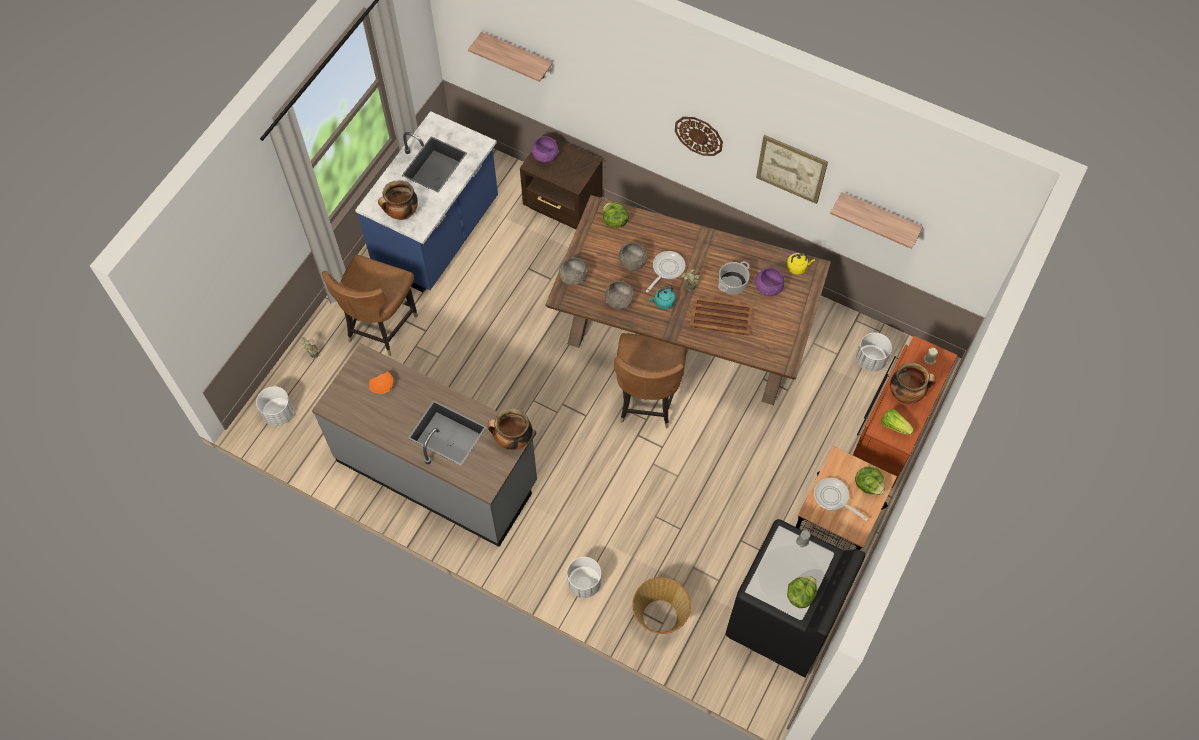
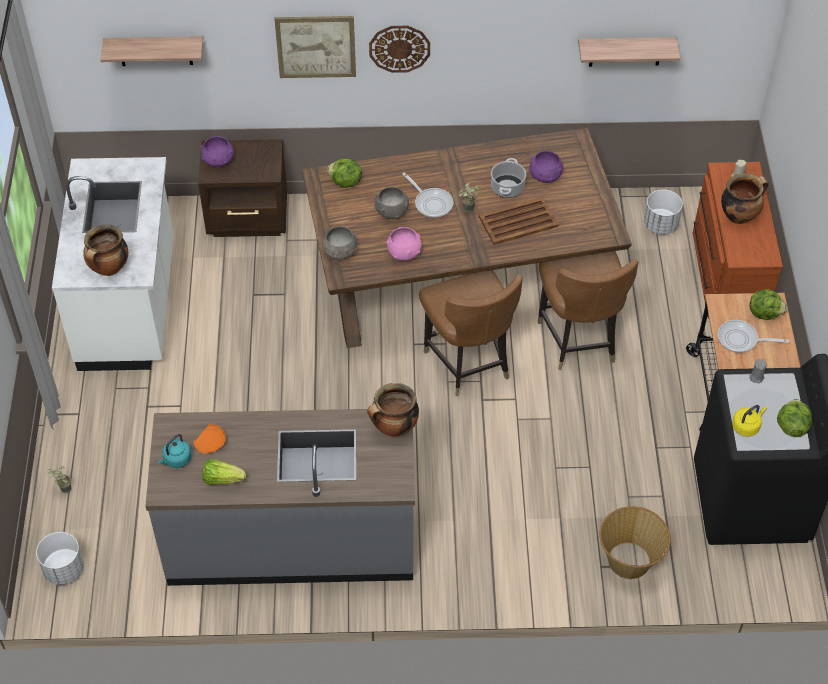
camera: 30 degrees left, 10 degrees down
brown chair [322,255,418,356] -> brown chair moved to [538,251,638,370]
blue counter [355,111,498,292] -> white counter [52,157,174,371]
white planter [567,557,601,598] -> none
grey bowl [605,280,634,309] -> pink bowl [386,227,421,261]
frying pan [646,251,685,293] -> frying pan turned 135 degrees clockwise [402,172,454,218]
turquoise kettle [649,286,676,310] -> turquoise kettle moved to [158,434,192,468]
picture [756,135,828,204] -> picture moved to [275,16,356,78]
yellow kettle [787,253,815,274] -> yellow kettle moved to [732,405,767,436]
lettuce [881,409,914,435] -> lettuce moved to [202,459,246,485]

